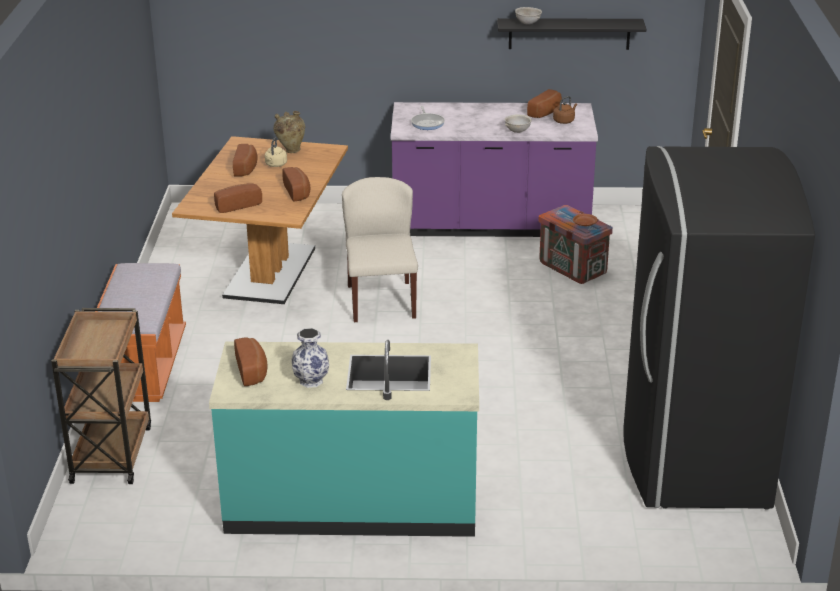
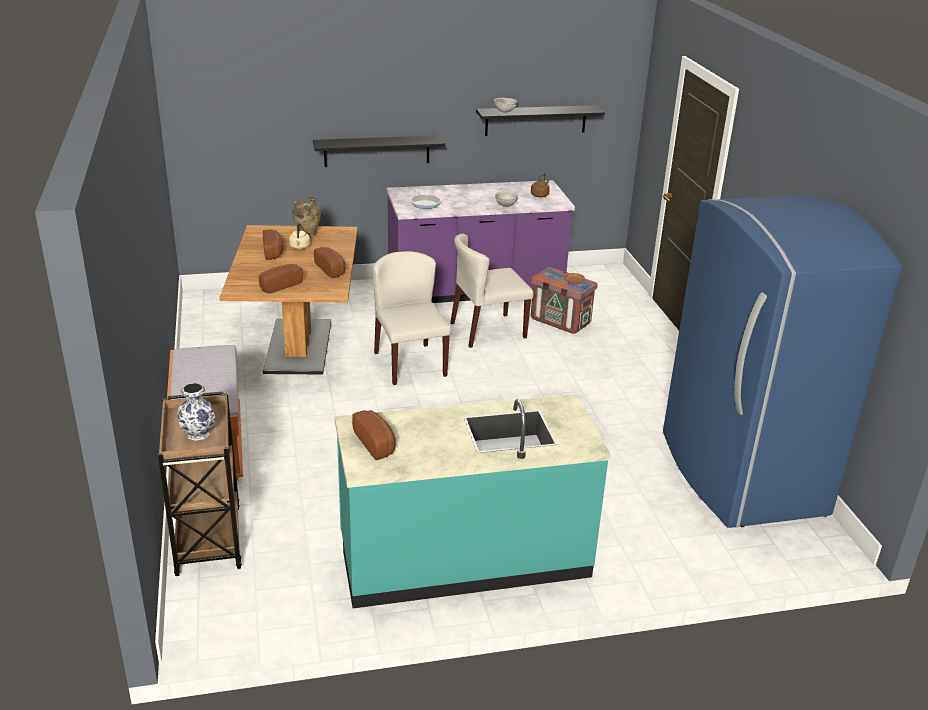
camera: 15 degrees left, 0 degrees up
vase [292,328,329,388] -> vase moved to [177,383,215,441]
bread [527,89,562,118] -> none
black fridge [623,146,815,510] -> blue fridge [663,195,902,528]
none -> black shelf [313,135,445,167]
none -> beige chair [450,234,534,348]

